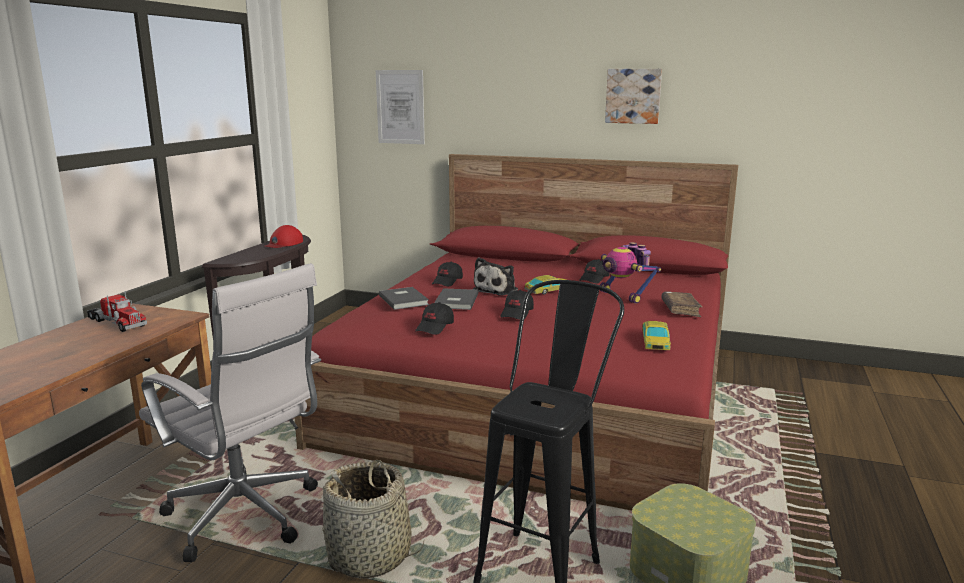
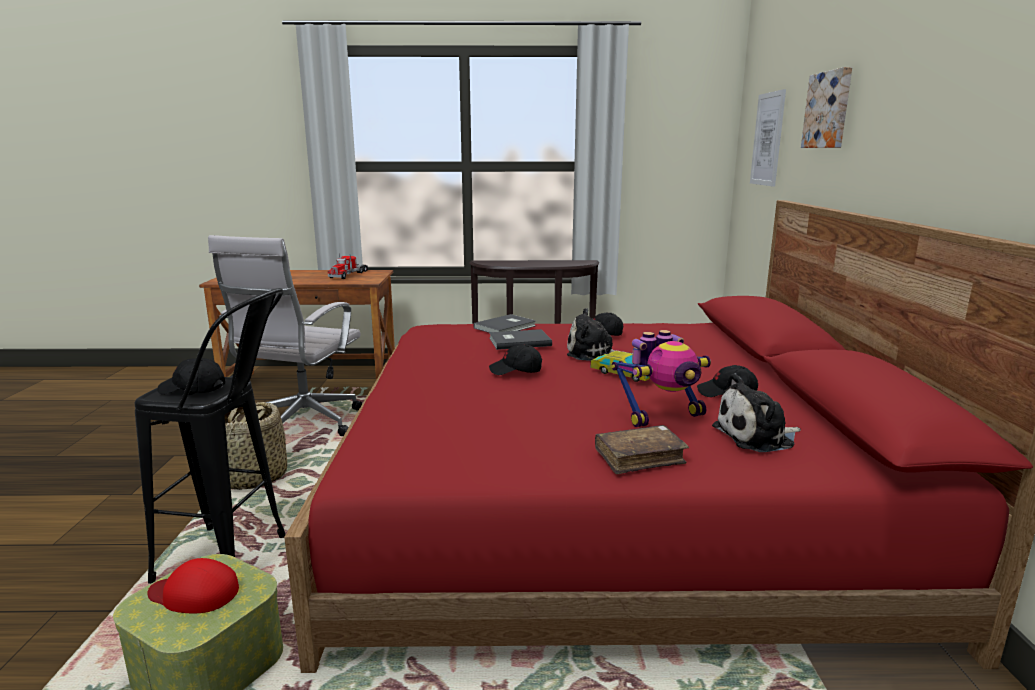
camera: 70 degrees right, 0 degrees up
red cap [264,225,303,248] -> red cap moved to [147,558,239,613]
black cap [415,302,454,335] -> black cap moved to [157,358,225,395]
toy robot [600,242,661,304] -> toy robot turned 150 degrees counterclockwise [612,330,711,427]
picture [605,69,662,124] -> picture moved to [801,67,852,148]
toy car [642,321,671,350] -> none
none -> plush toy [712,373,801,452]

